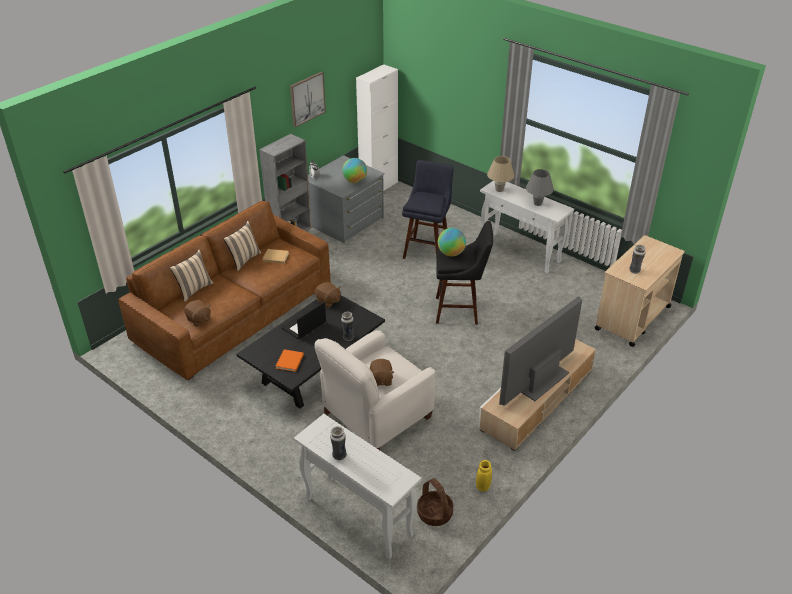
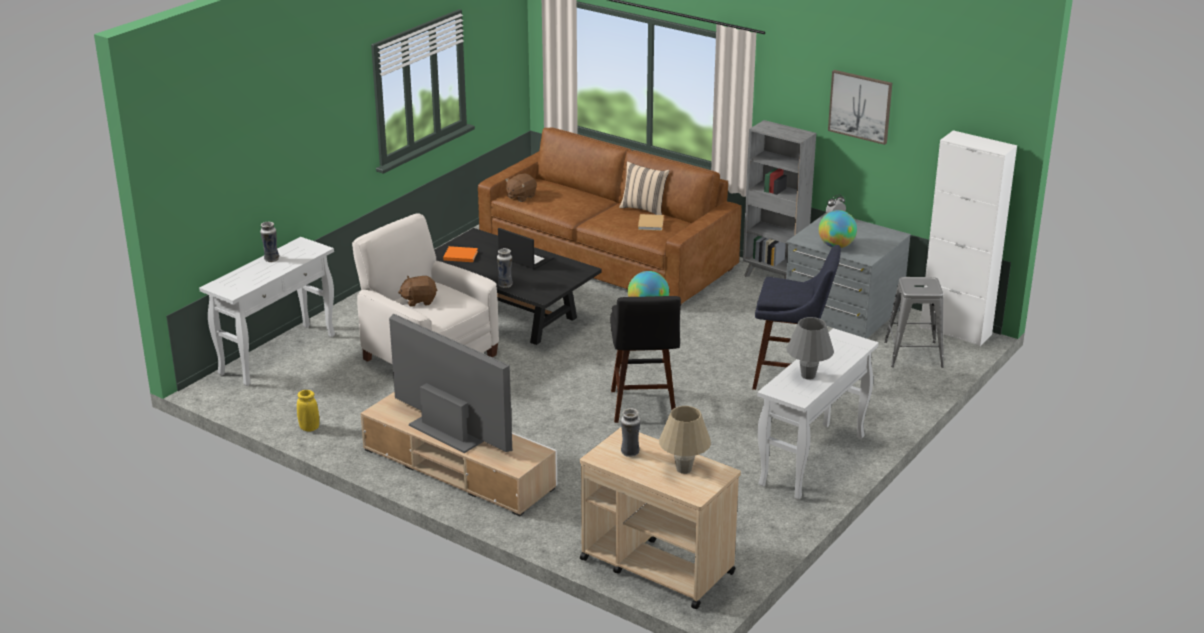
camera: 85 degrees right, 10 degrees down
beige pillow [170,250,214,302] -> none
brown plush toy [315,282,341,308] -> none
basket [417,478,453,526] -> none
beige table lamp [487,156,514,192] -> beige table lamp moved to [659,406,711,474]
none -> grey stool [884,277,944,368]

